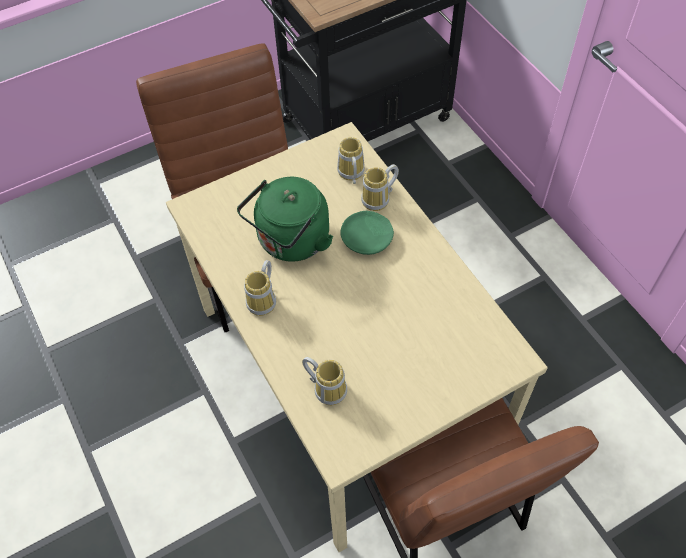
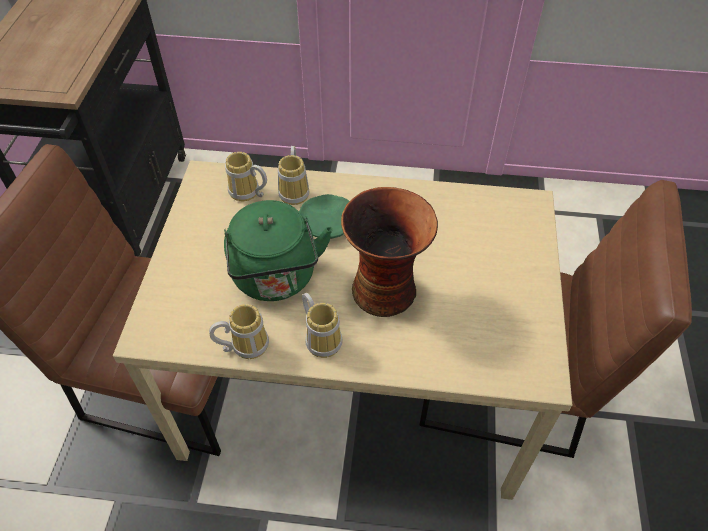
camera: 55 degrees left, 5 degrees down
mug [302,357,347,405] -> mug moved to [209,304,269,359]
none -> vase [341,187,438,317]

